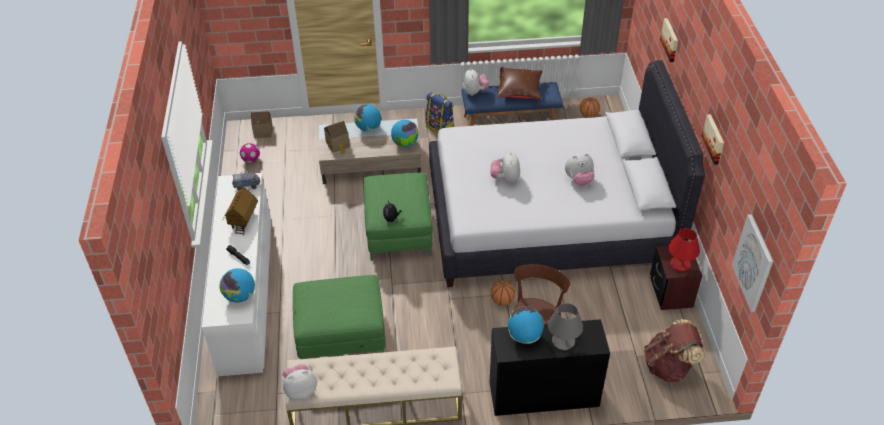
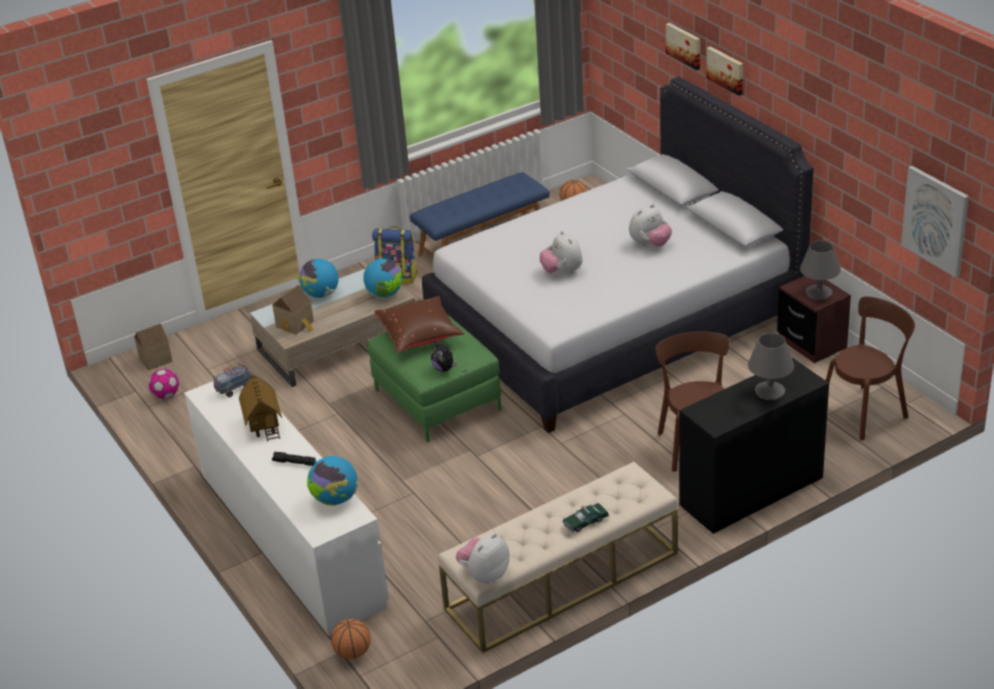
camera: 25 degrees left, 10 degrees down
green ottoman [293,275,386,359] -> none
plush toy [463,68,489,96] -> none
basketball [491,281,515,306] -> basketball moved to [331,619,371,659]
brown pillow [497,67,543,100] -> brown pillow moved to [374,296,464,353]
globe [508,306,544,344] -> none
brown backpack [644,319,704,382] -> brown chair [826,296,915,440]
red table lamp [668,228,700,271] -> grey table lamp [800,240,841,300]
picture [702,114,724,165] -> picture moved to [706,46,743,96]
none -> toy car [562,503,609,533]

